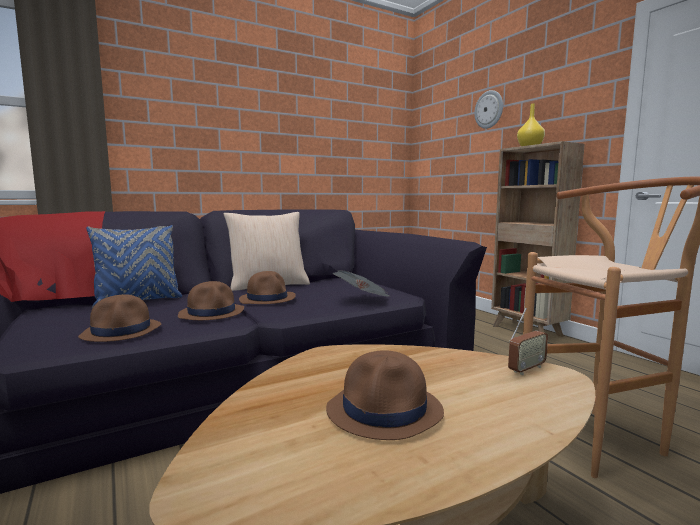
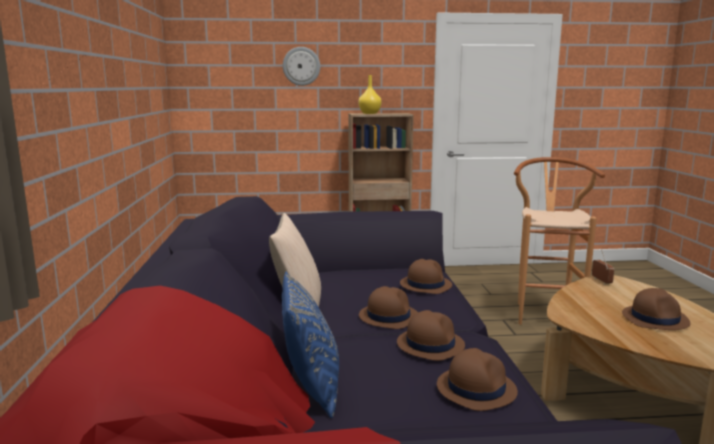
camera: 65 degrees left, 5 degrees up
newspaper [333,270,389,296] -> brown hat [400,259,452,294]

